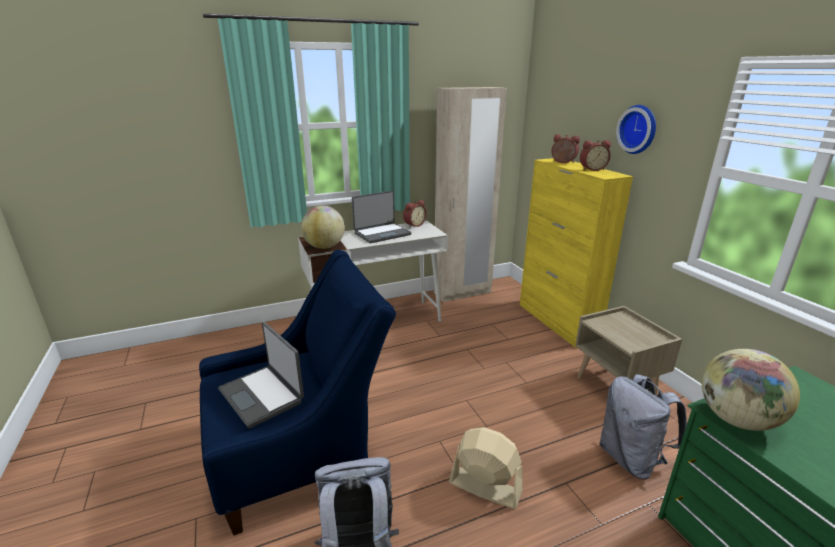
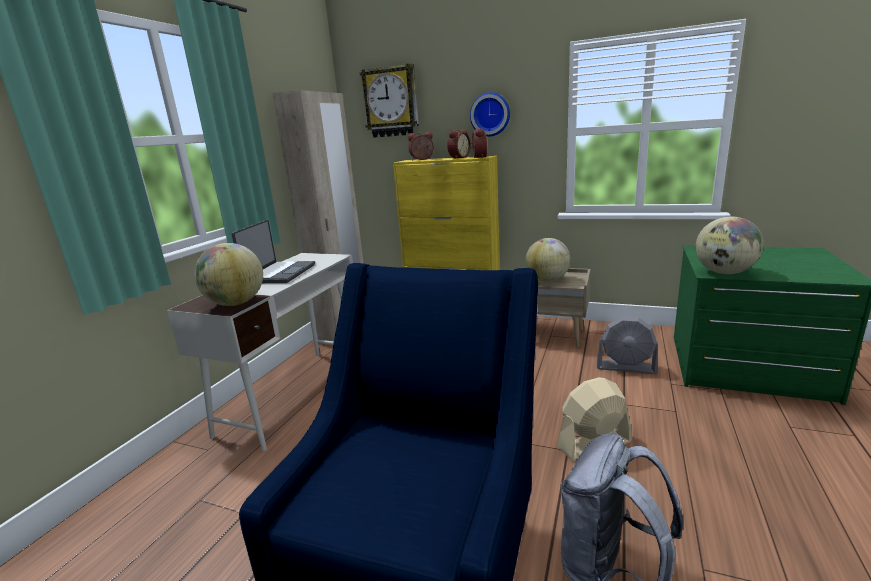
camera: 45 degrees left, 5 degrees down
laptop [218,322,304,428] -> none
alarm clock [403,200,427,228] -> alarm clock moved to [470,128,487,158]
grey backpack [599,374,687,480] -> grey fan [597,317,658,374]
none -> wall clock [360,64,419,137]
none -> globe [526,238,570,282]

